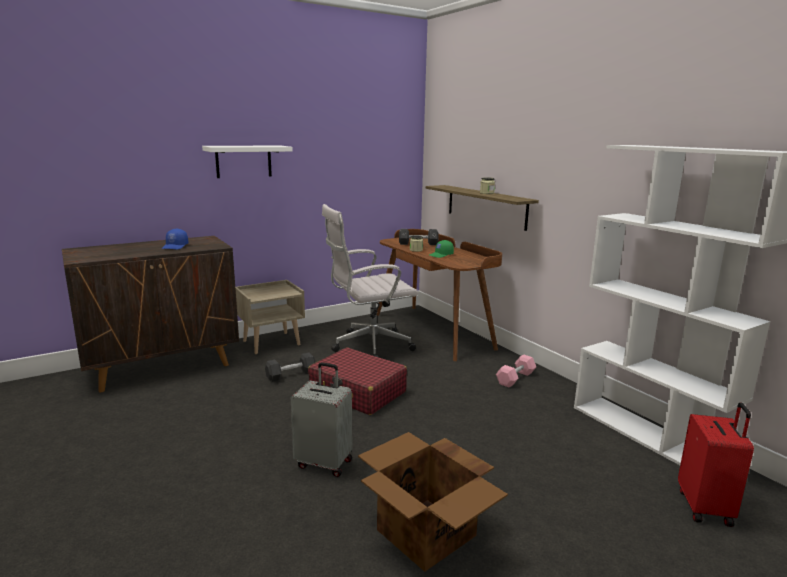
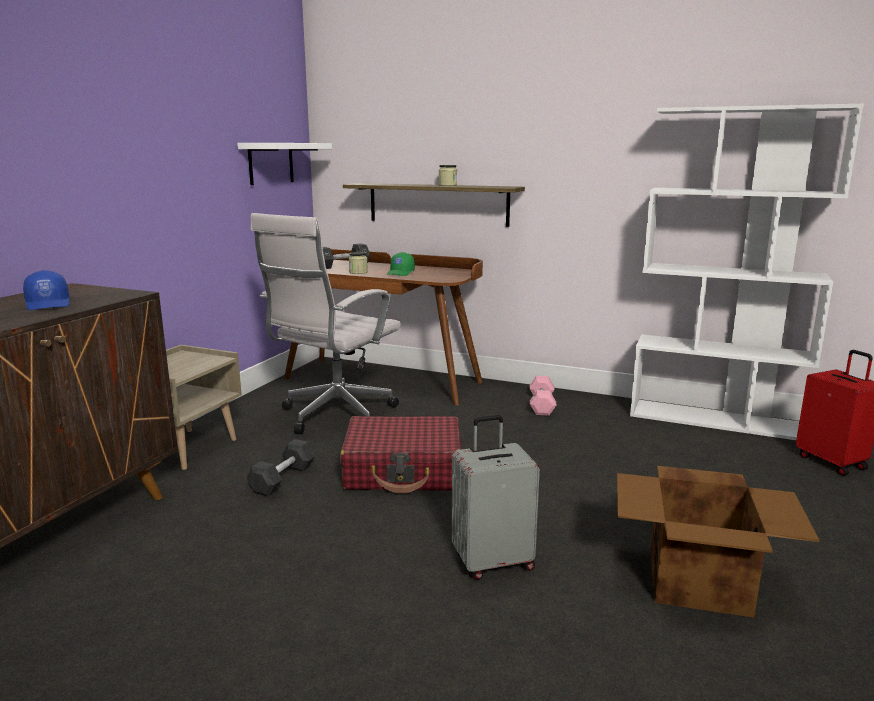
camera: 35 degrees left, 0 degrees up
white shelf [202,146,293,178] -> white shelf moved to [237,143,332,185]

